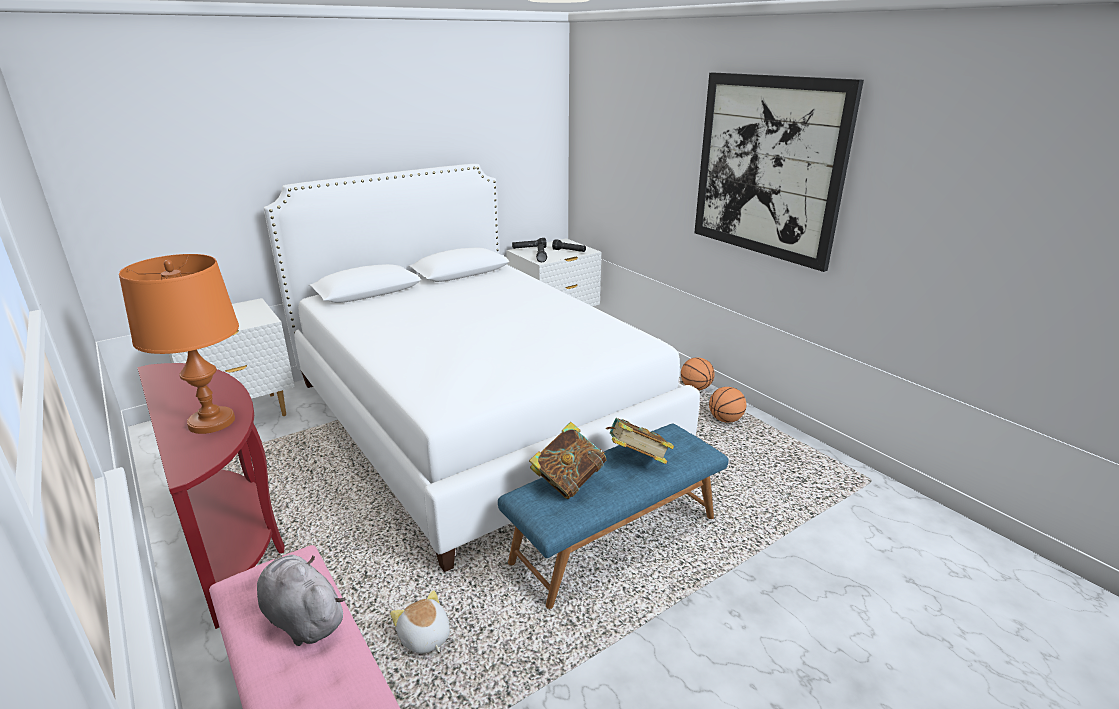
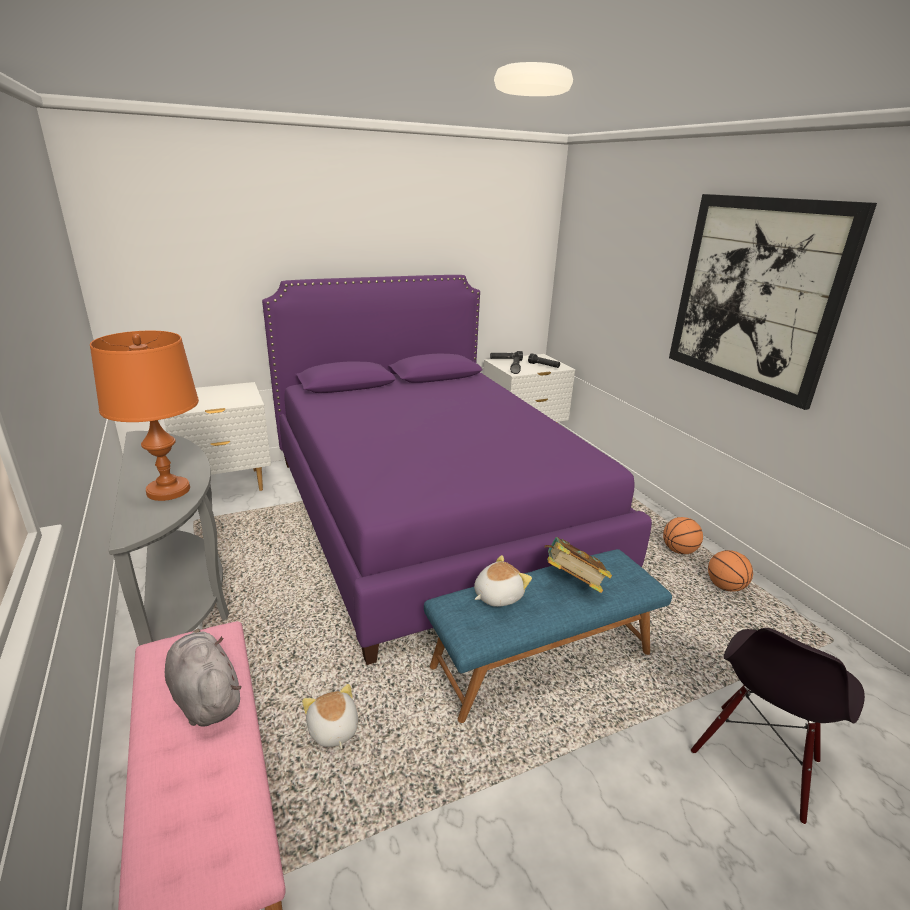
camera: 10 degrees right, 0 degrees up
red console table [137,363,285,629] -> grey console table [109,431,229,645]
white bed [264,164,700,572] -> purple bed [262,275,652,665]
book [529,422,607,499] -> plush toy [474,555,532,607]
basketball [681,357,715,390] -> basketball moved to [708,550,753,592]
none -> black chair [691,628,865,825]

